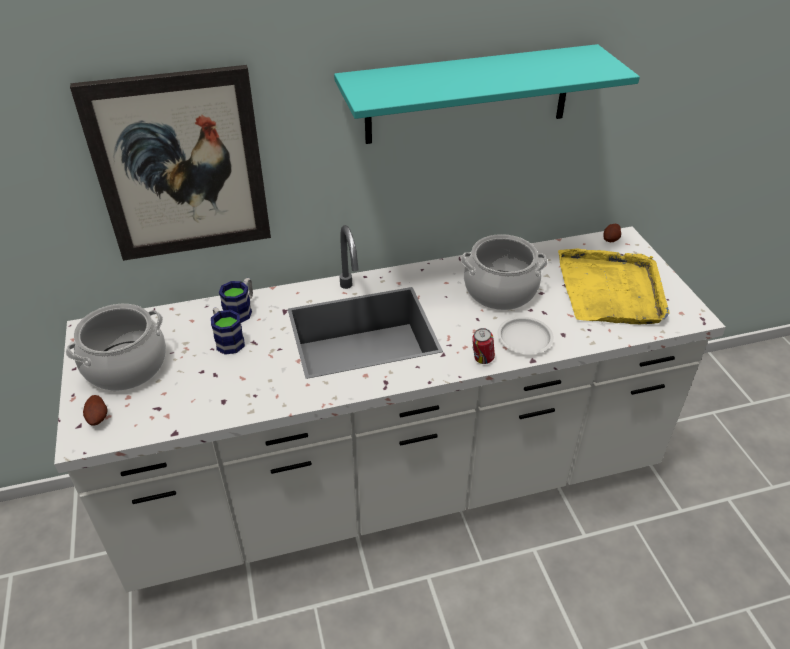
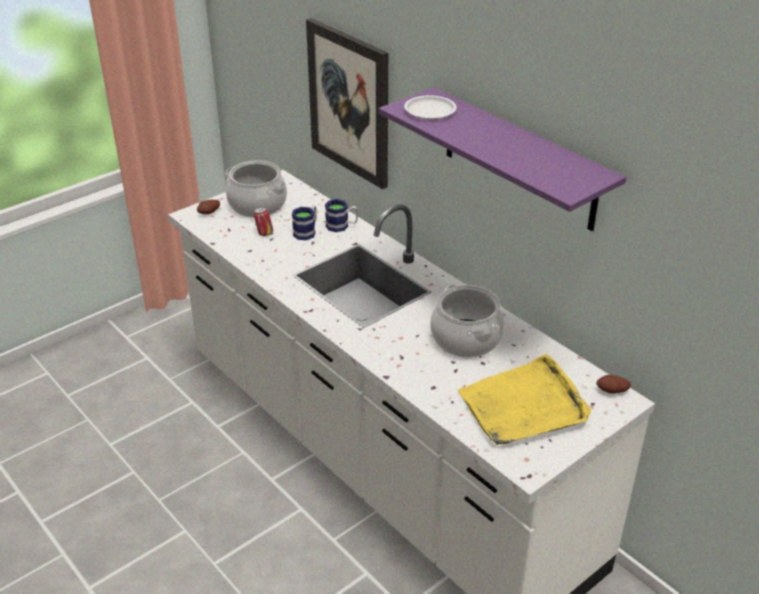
camera: 65 degrees right, 5 degrees down
turquoise shelf [334,44,640,144] -> purple shelf [379,87,627,231]
can [472,328,495,364] -> can moved to [254,207,273,236]
white plate [497,317,554,354] -> white plate moved to [404,95,457,119]

